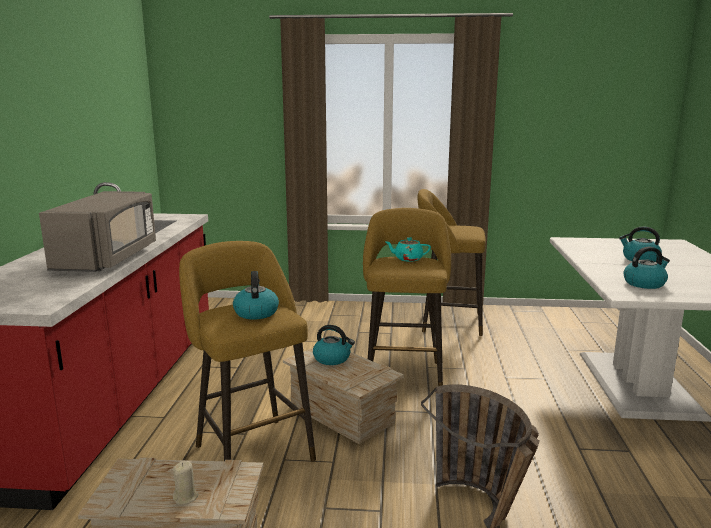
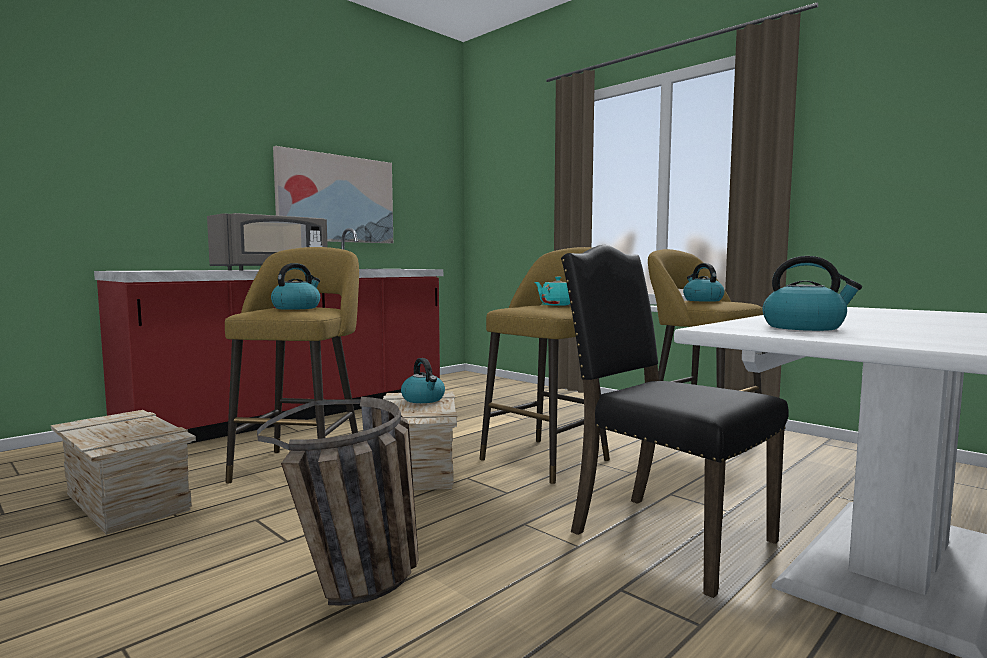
camera: 40 degrees right, 10 degrees down
beige candle [173,461,199,505] -> none
kettle [619,227,662,262] -> kettle moved to [683,263,724,302]
none -> picture [273,146,393,243]
none -> black chair [561,245,789,598]

